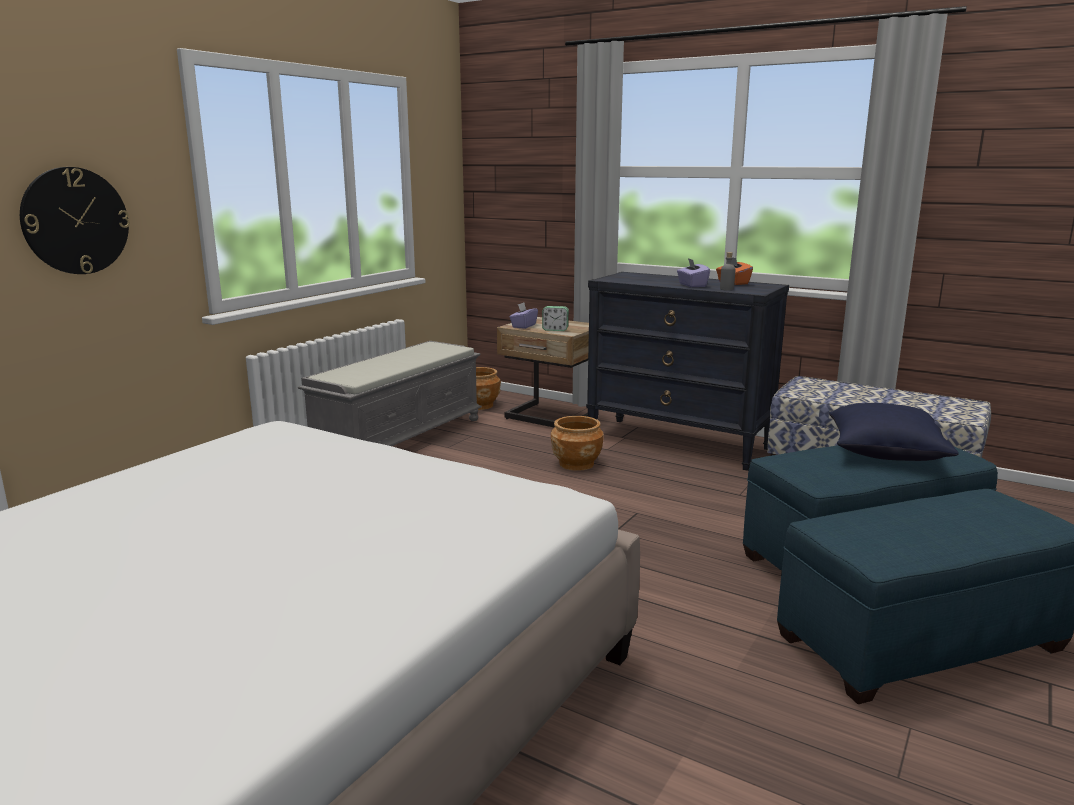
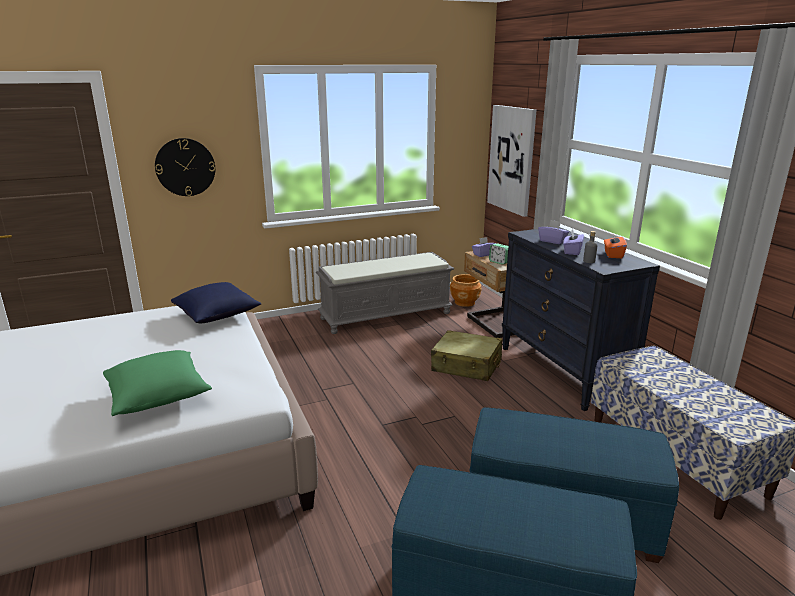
camera: 35 degrees right, 5 degrees up
brown planter [551,416,604,471] -> beige suitcase [431,330,502,381]
blue pillow [828,403,959,461] -> blue pillow moved to [171,282,261,323]
none -> green pillow [103,350,212,416]
none -> picture [487,105,536,217]
none -> purple tissue box [538,220,569,244]

